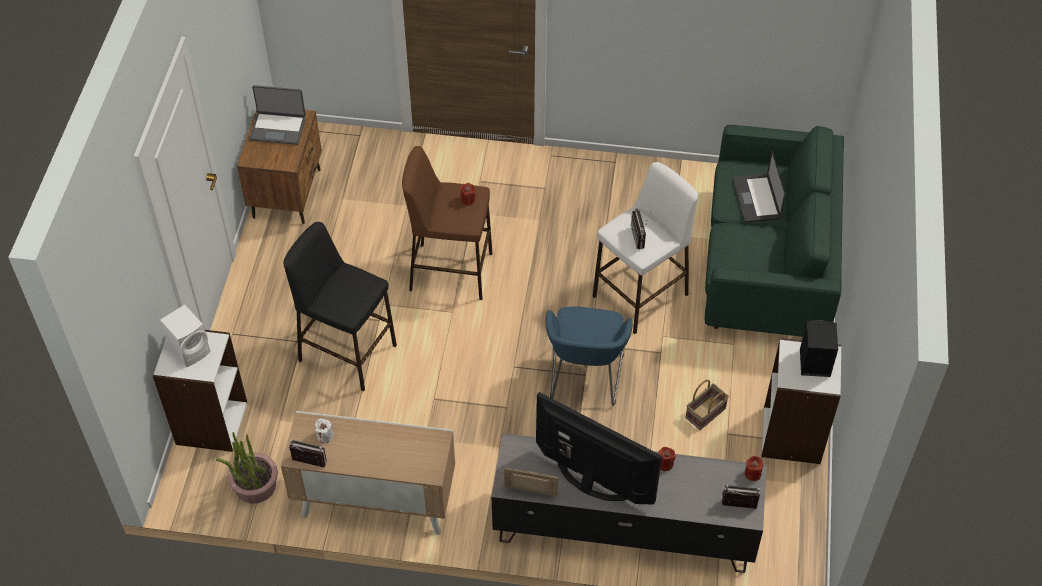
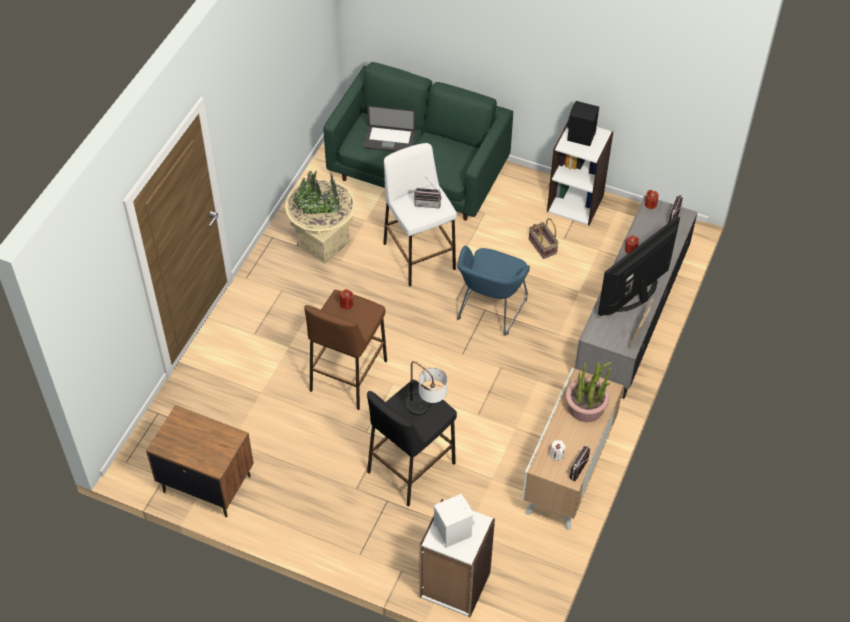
camera: 75 degrees left, 0 degrees up
potted plant [216,432,278,503] -> potted plant moved to [566,361,612,422]
laptop [249,85,306,145] -> none
blue armchair [545,306,633,406] -> blue armchair turned 90 degrees clockwise [457,245,530,336]
none -> beige planter [285,171,355,264]
none -> table lamp [405,361,447,415]

